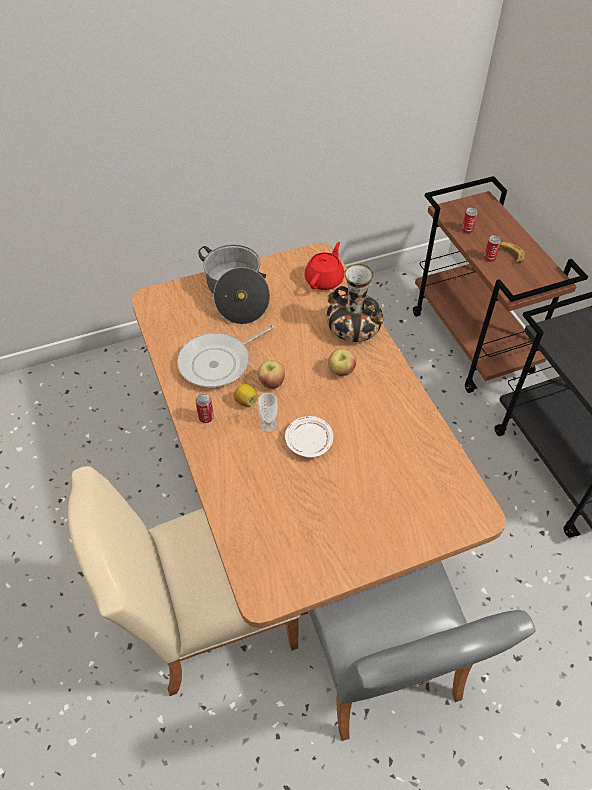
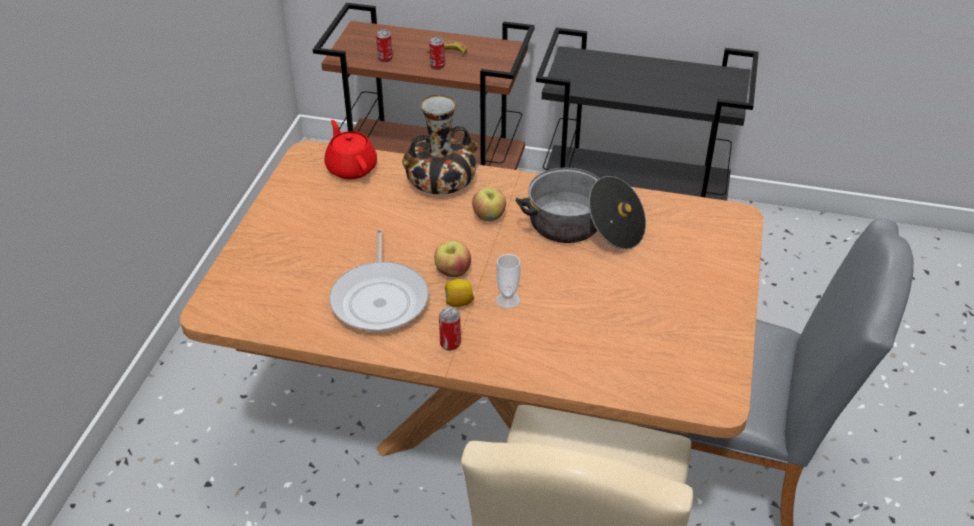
camera: 55 degrees left, 10 degrees down
cooking pot [198,244,270,325] -> cooking pot moved to [515,167,646,250]
white plate [285,416,333,458] -> none

